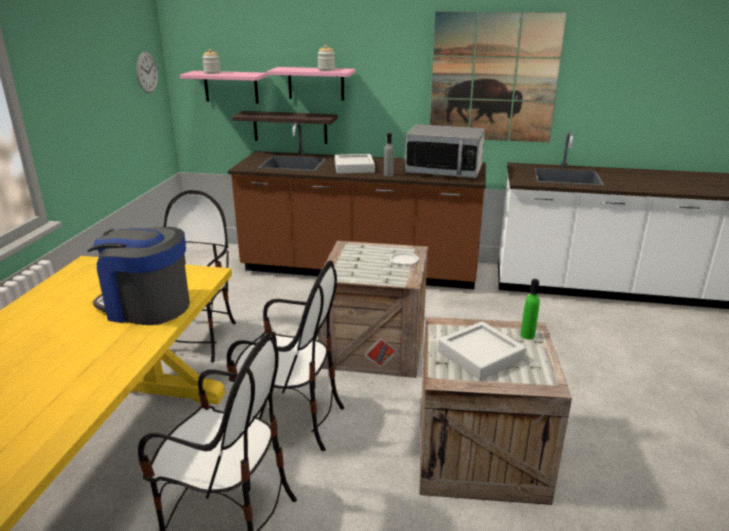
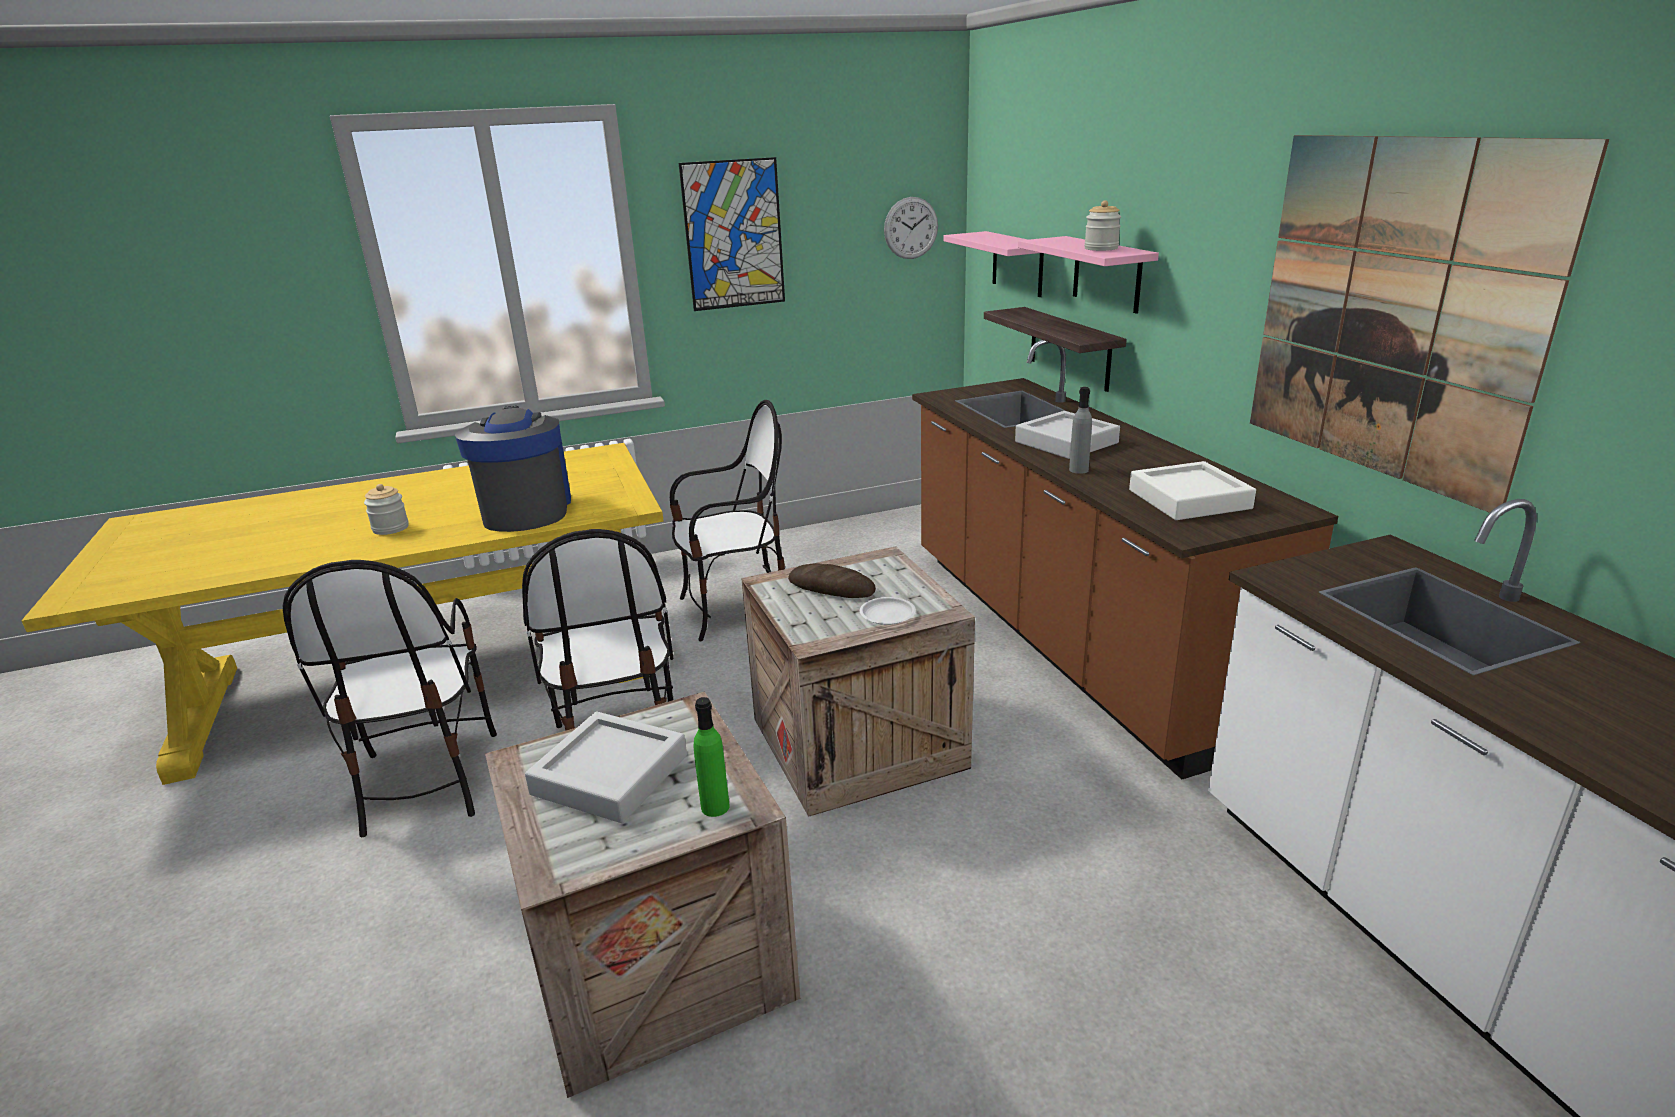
camera: 60 degrees right, 0 degrees up
jar [202,49,221,74] -> jar moved to [364,484,409,535]
microwave [405,124,485,178] -> white tray [1129,461,1256,520]
none -> picture [679,157,785,311]
none -> bread [788,563,876,598]

